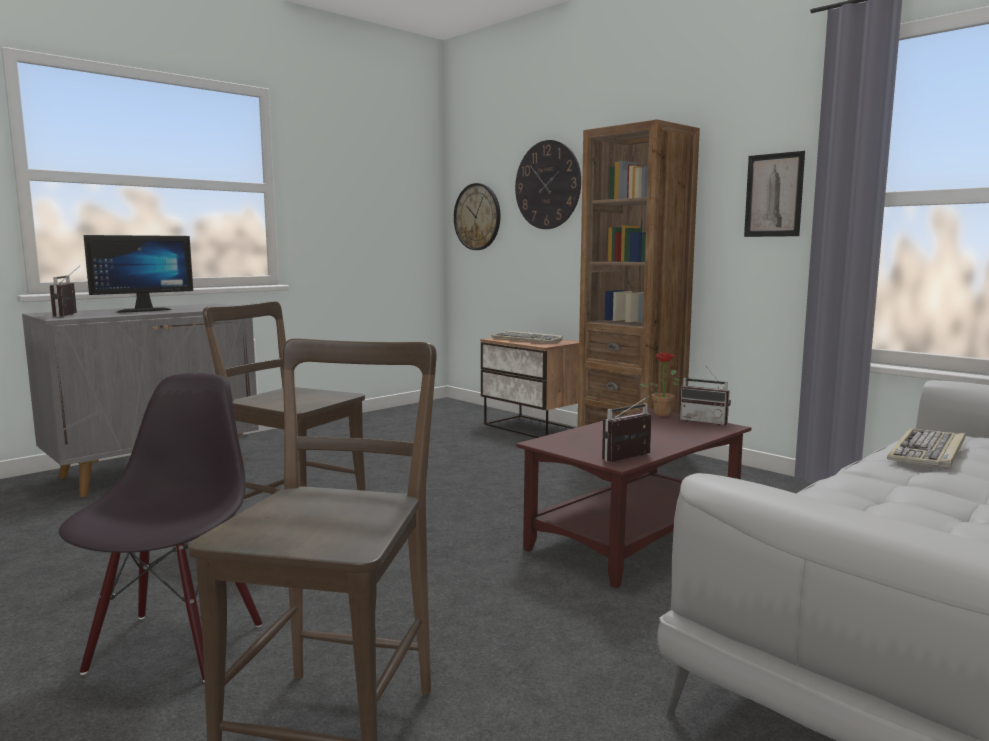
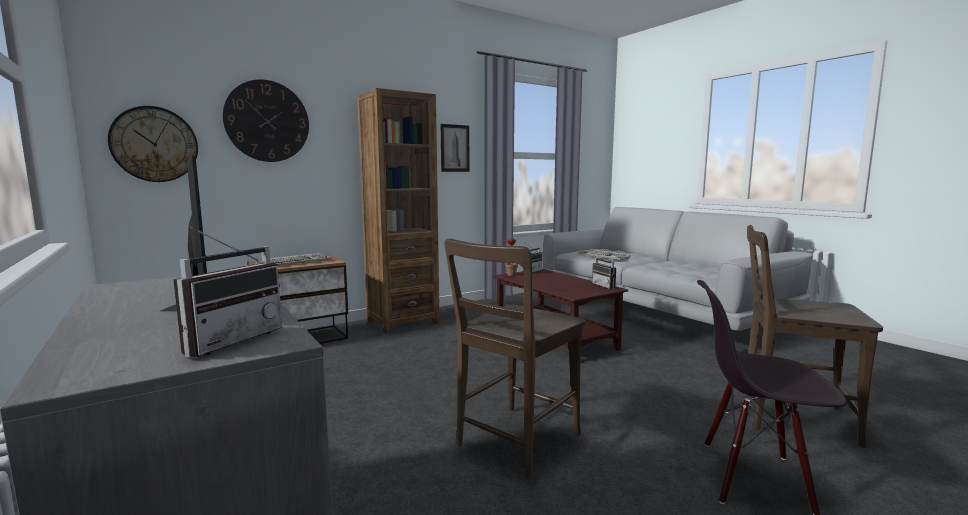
camera: 80 degrees left, 0 degrees up
radio [49,267,79,317] -> radio turned 60 degrees counterclockwise [173,227,282,358]

